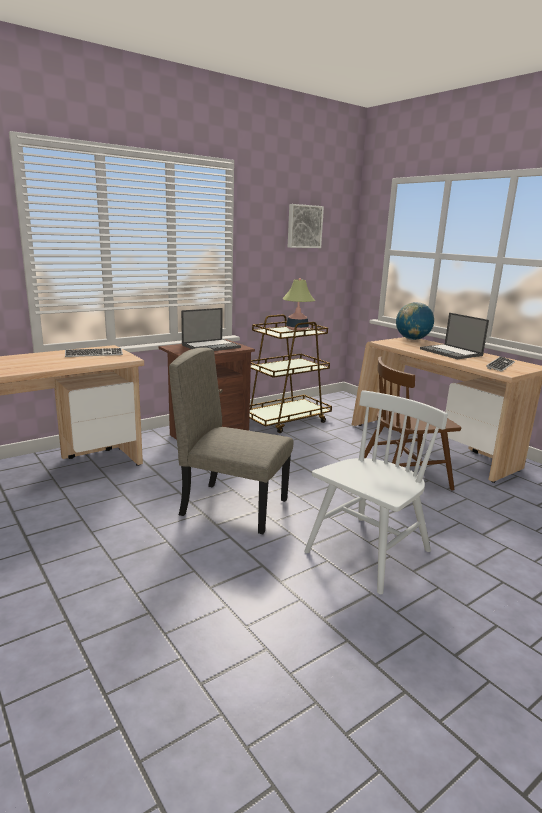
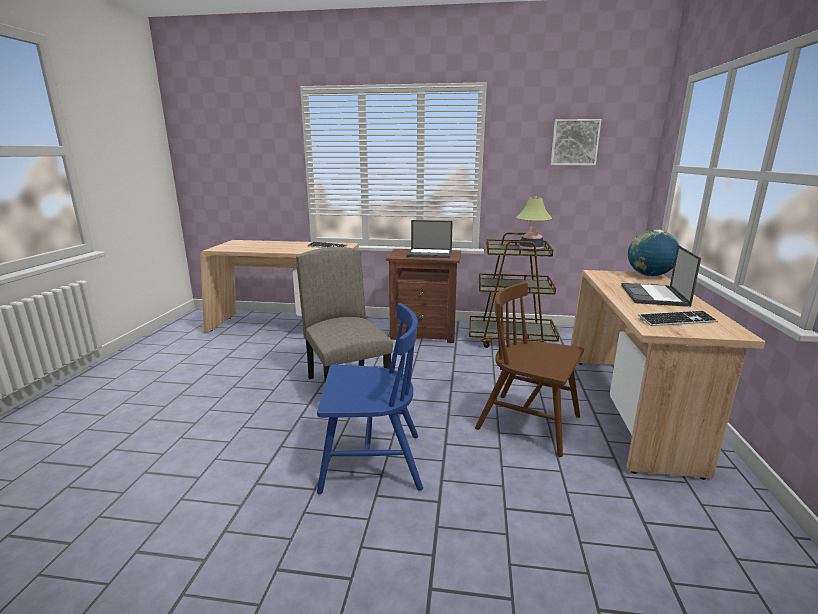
camera: 45 degrees right, 0 degrees up
white chair [304,390,448,595] -> blue chair [317,303,423,494]

